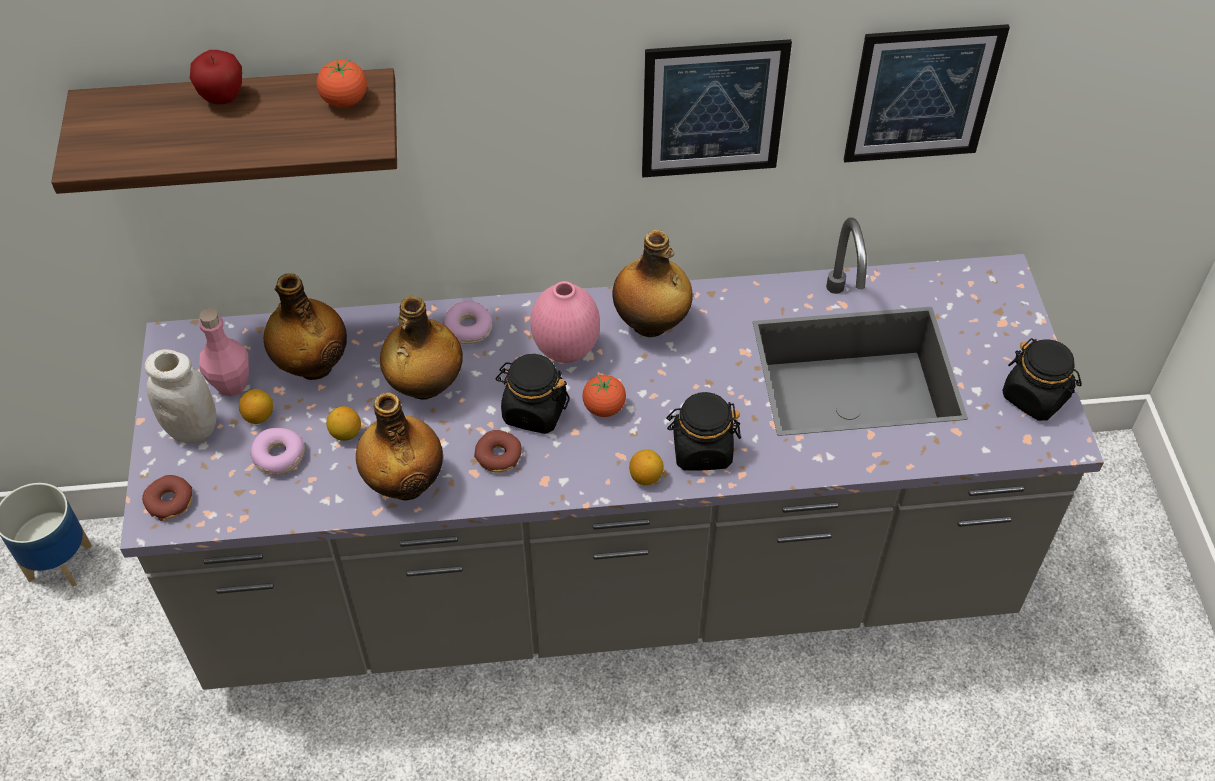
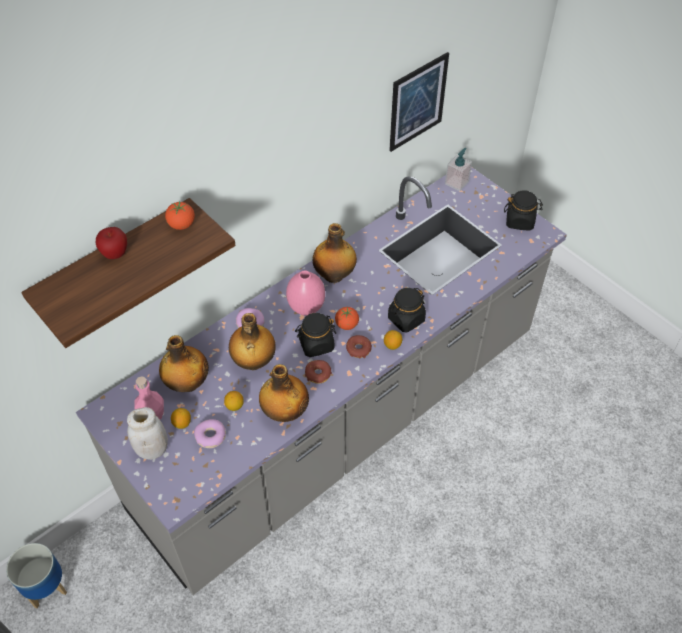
camera: 35 degrees left, 0 degrees up
donut [142,475,192,521] -> donut moved to [346,335,372,358]
picture [642,39,792,177] -> none
none -> soap dispenser [445,147,472,191]

